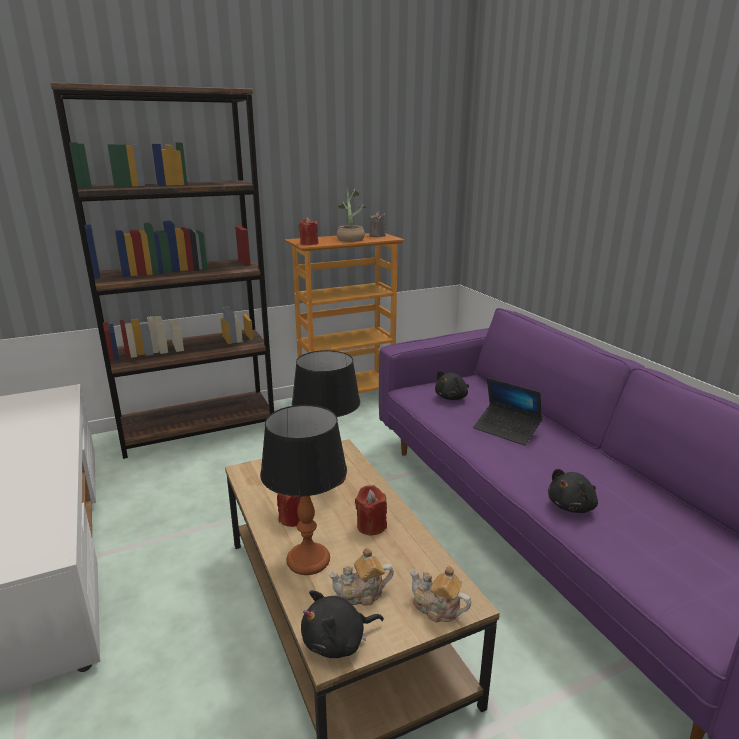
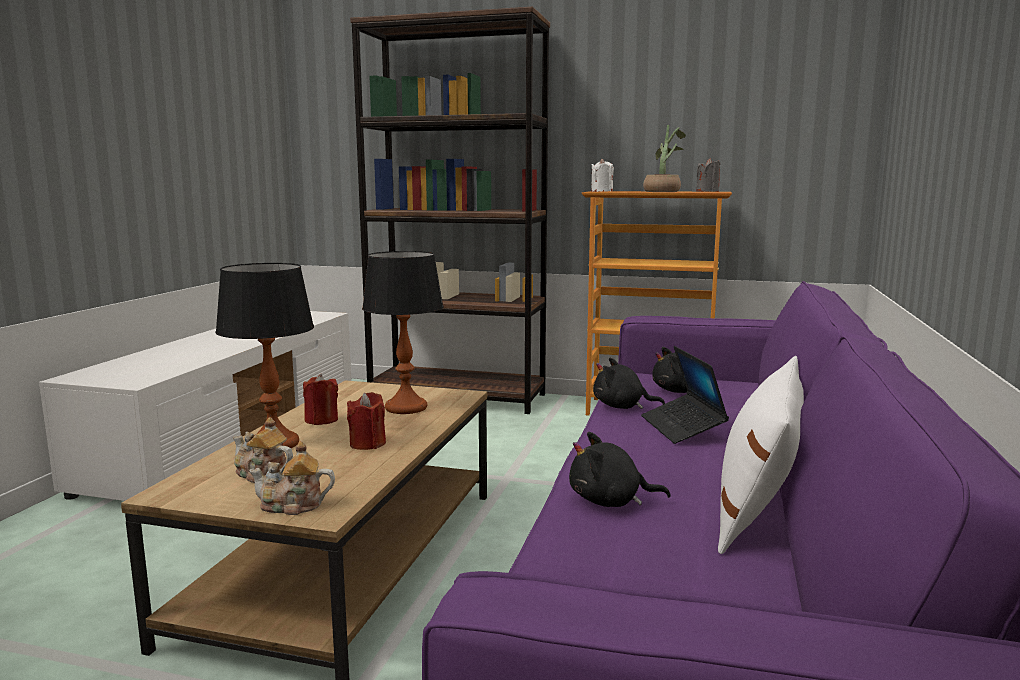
camera: 40 degrees right, 10 degrees down
red candle [299,218,318,245] -> white candle [591,159,614,192]
black plush toy [301,590,384,658] -> black plush toy moved to [593,358,665,409]
teapot [410,566,471,623] -> teapot turned 75 degrees counterclockwise [249,441,335,515]
none -> white pillow [718,356,804,554]

